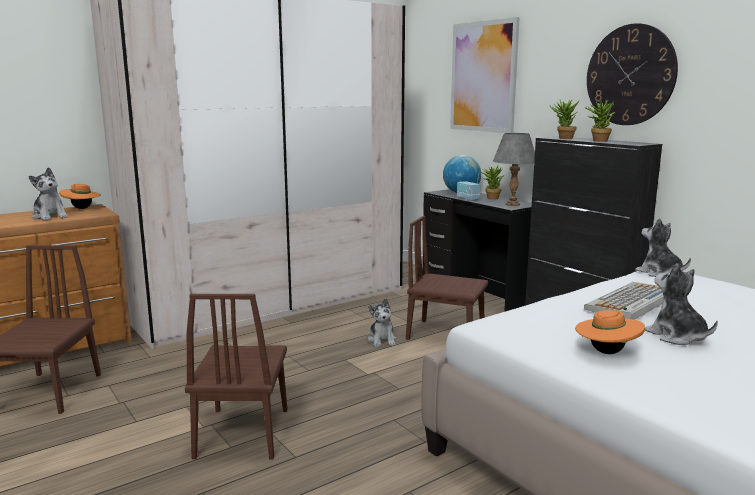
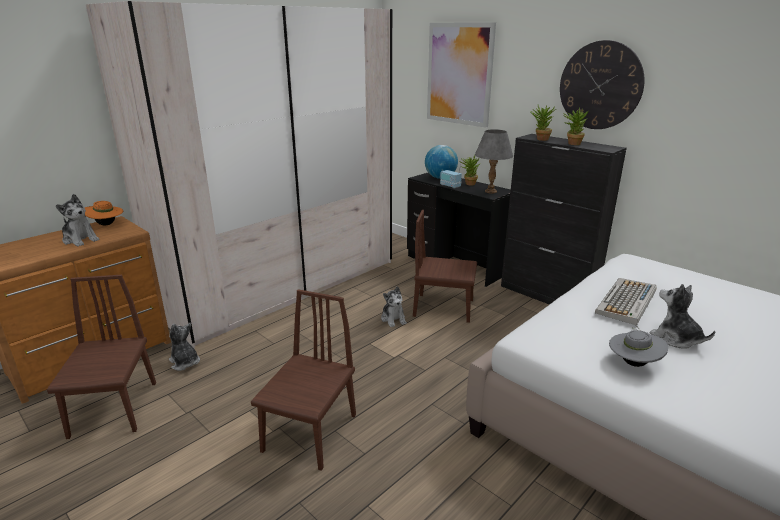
camera: 10 degrees left, 10 degrees up
brown chair [185,294,288,459] -> brown chair turned 150 degrees counterclockwise [251,289,356,471]
orange hat [575,306,645,354] -> grey hat [609,325,668,367]
plush toy [635,218,691,277] -> plush toy moved to [169,323,200,371]

